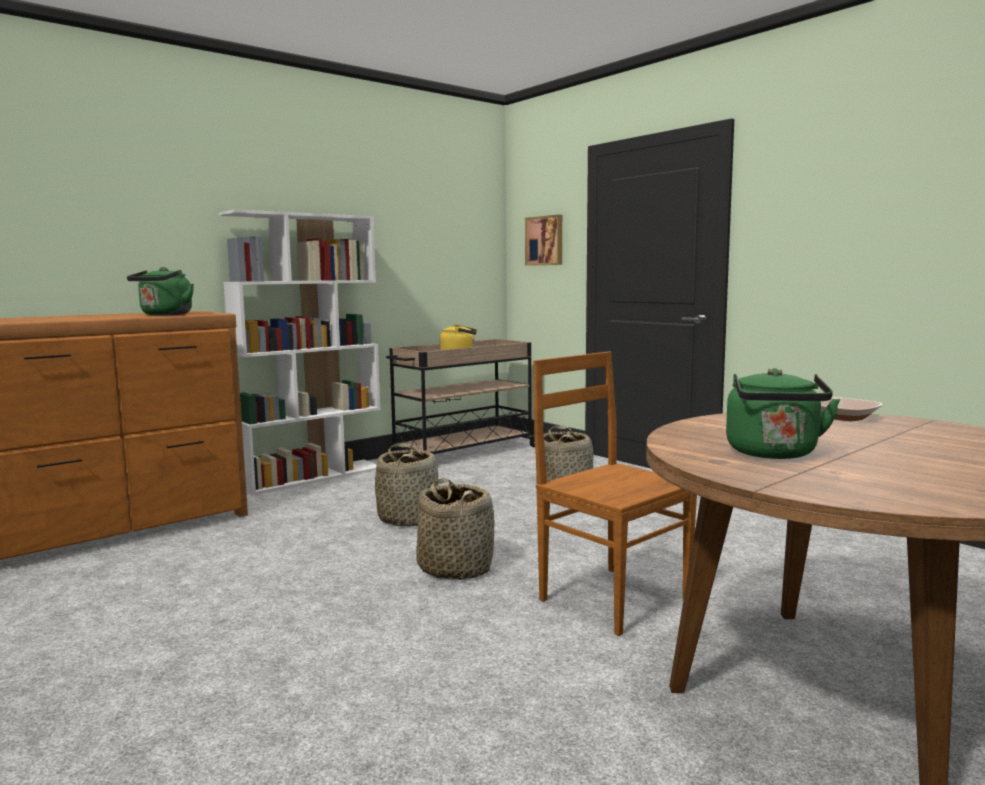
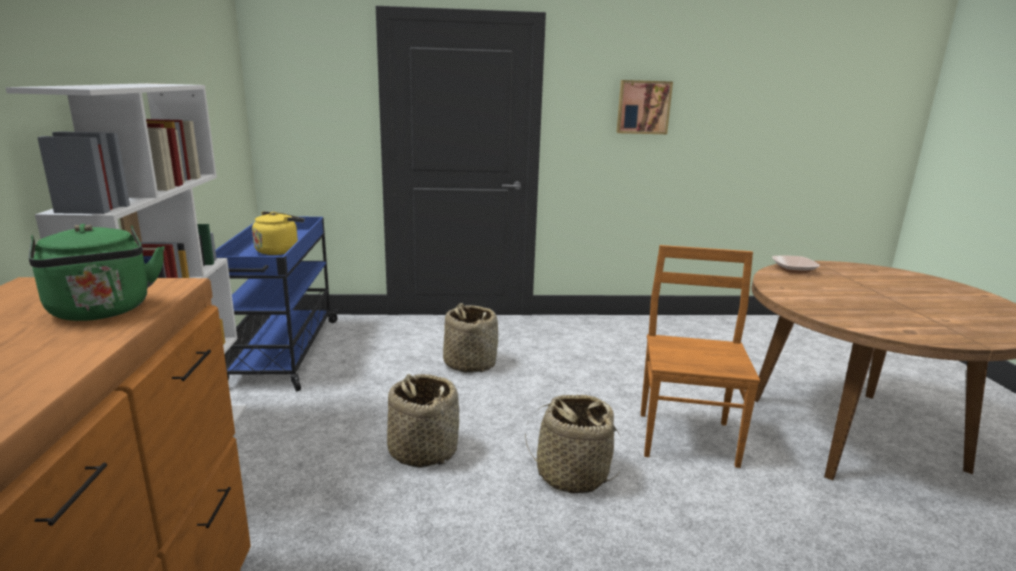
camera: 55 degrees left, 10 degrees up
beige cart [386,339,535,454] -> blue cart [215,216,338,391]
picture [525,215,562,266] -> picture moved to [616,80,673,134]
brown chair [533,351,697,636] -> brown chair turned 105 degrees clockwise [641,245,760,468]
green kettle [726,368,840,459] -> none

